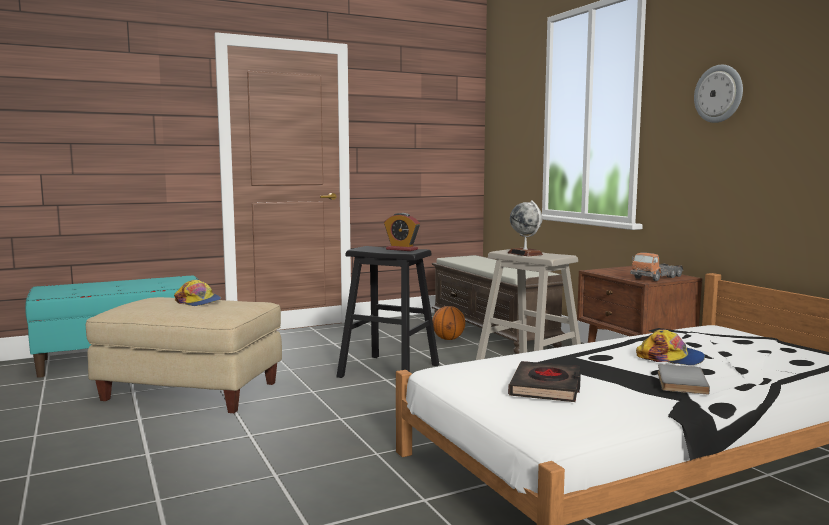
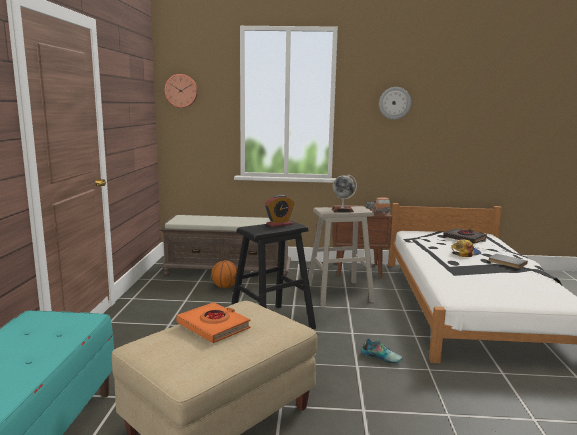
camera: 60 degrees left, 5 degrees up
cap [174,280,221,306] -> orange book [176,302,251,343]
black book [508,361,581,402] -> black book moved to [443,228,487,244]
none -> wall clock [164,74,198,108]
none -> shoe [362,339,403,364]

